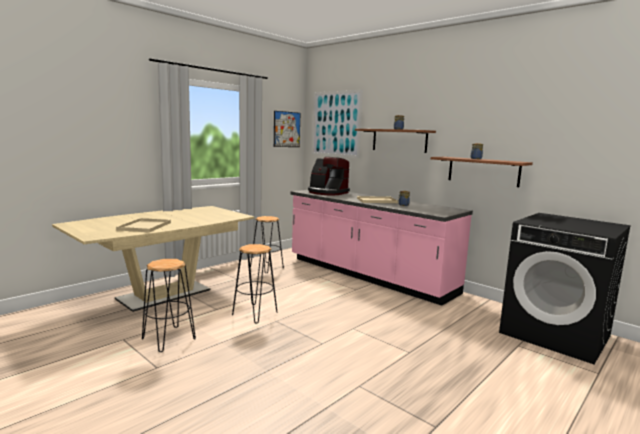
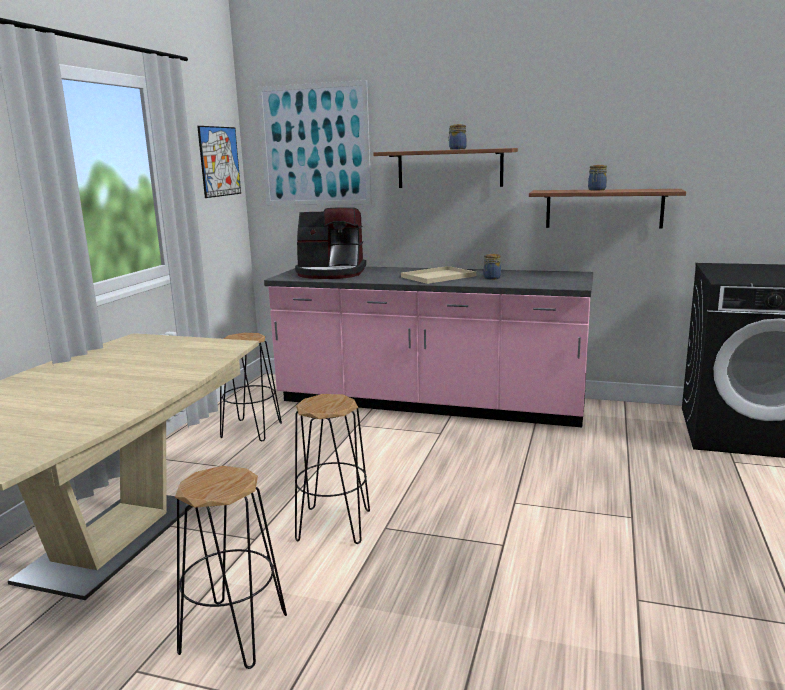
camera: 25 degrees left, 5 degrees up
beige tray [116,218,171,232] -> none

